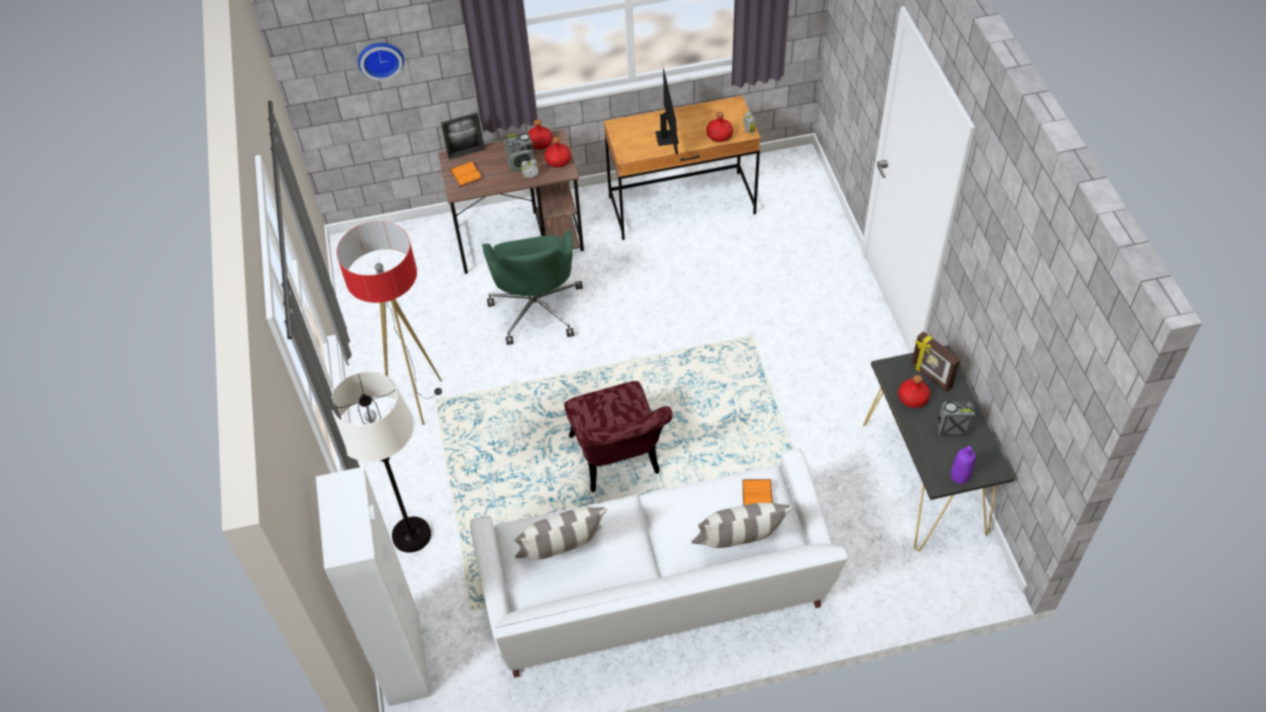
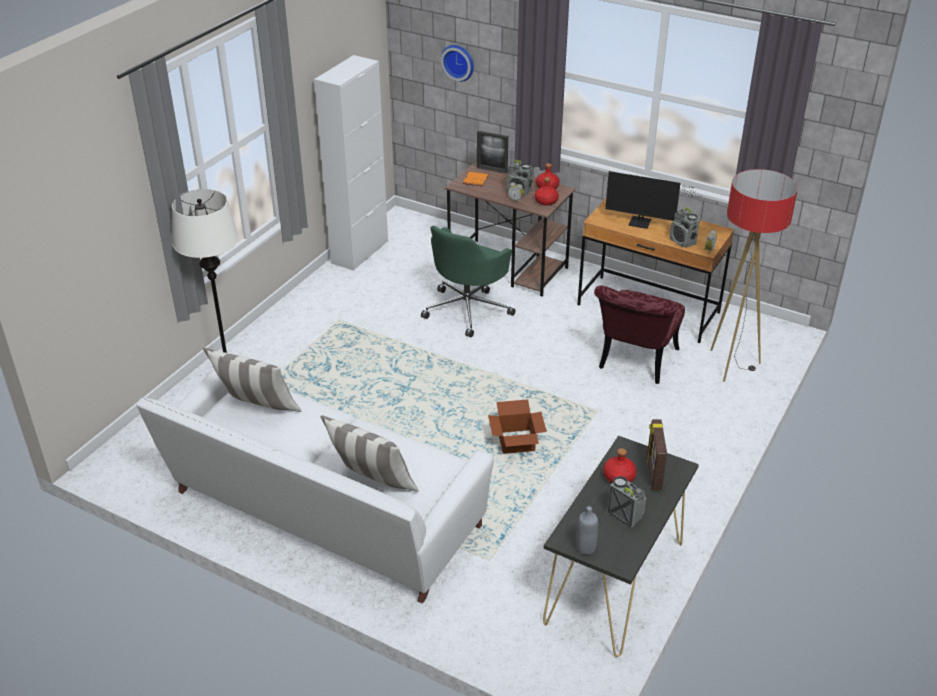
camera: 40 degrees right, 15 degrees down
white cabinet [316,467,431,706] -> white cabinet moved to [314,55,388,271]
floor lamp [337,221,442,425] -> floor lamp moved to [710,169,798,382]
red chair [564,381,673,492] -> red chair moved to [594,285,685,384]
monitor [655,68,679,154] -> monitor turned 75 degrees clockwise [605,171,696,229]
red bottle [706,112,733,142] -> radio [669,207,700,248]
orange book [742,479,773,505] -> none
purple bottle [951,446,976,484] -> grey bottle [576,506,598,555]
none -> cardboard box [488,399,547,454]

